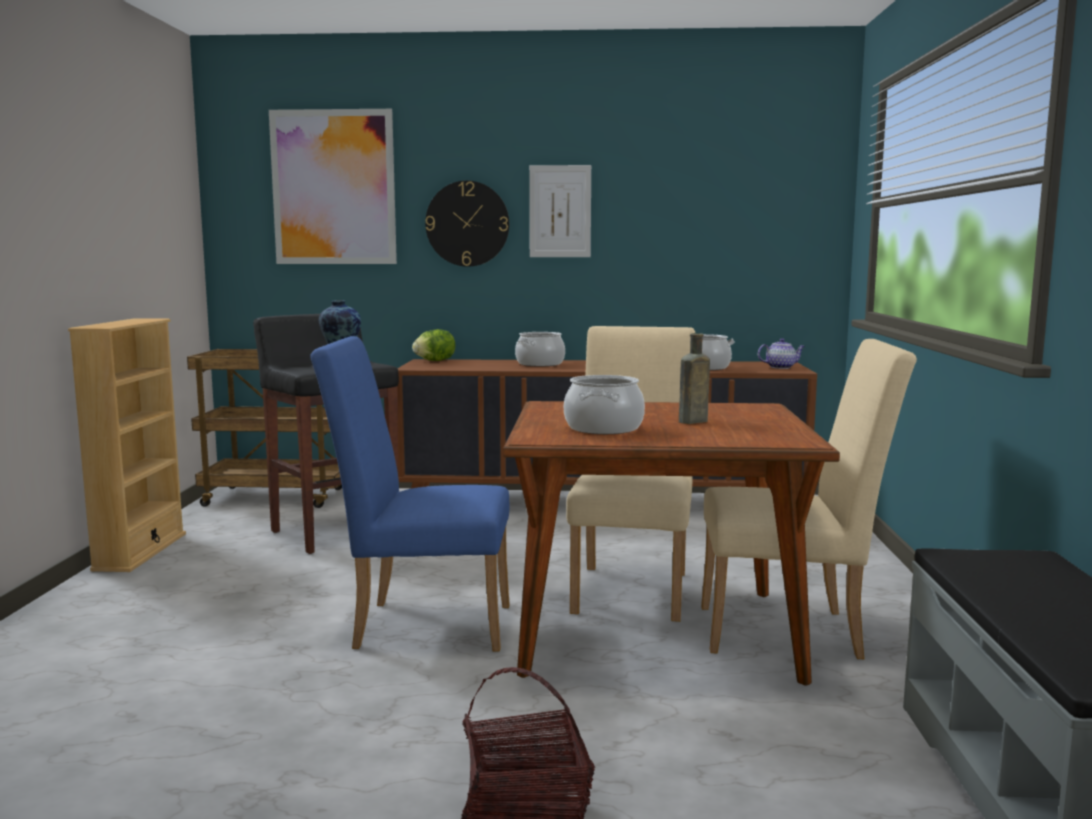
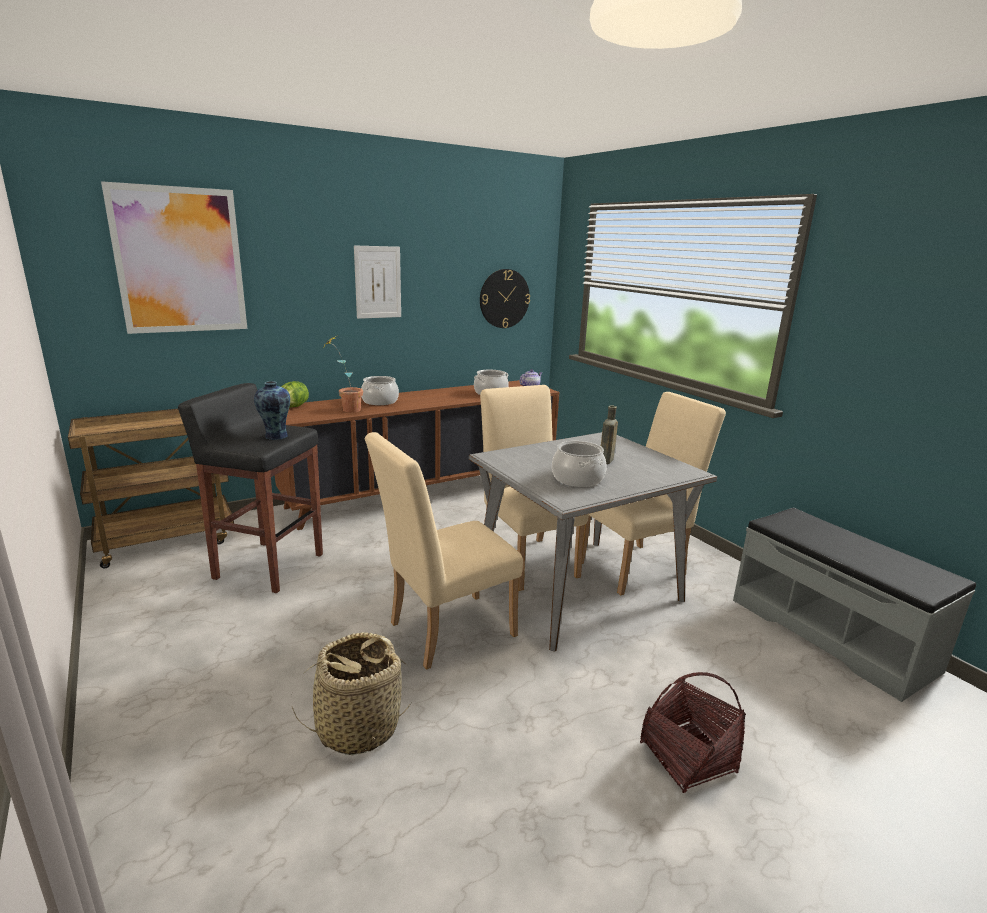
camera: 35 degrees left, 10 degrees up
beige bookcase [68,318,186,572] -> none
blue chair [310,336,510,652] -> beige chair [364,432,523,670]
wall clock [425,181,509,267] -> wall clock moved to [480,269,530,328]
brown dining table [503,401,840,686] -> grey dining table [469,432,717,651]
none -> basket [292,632,411,756]
none -> potted plant [322,336,363,413]

